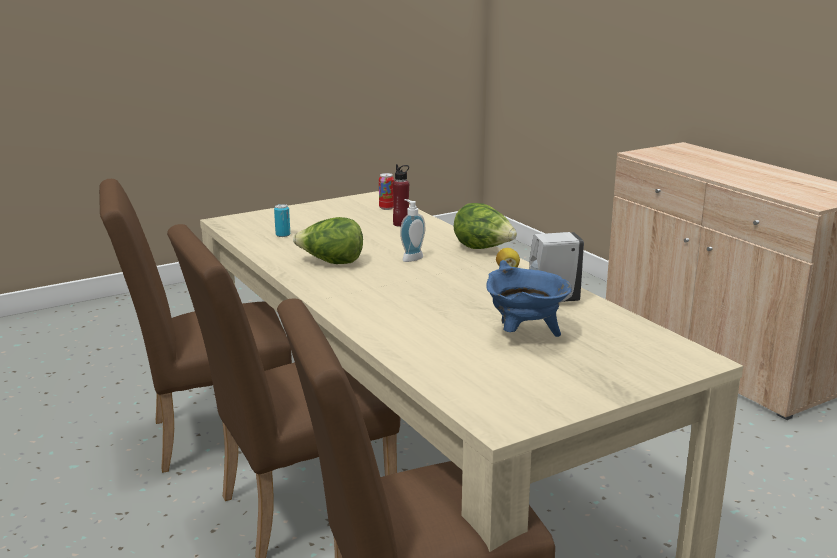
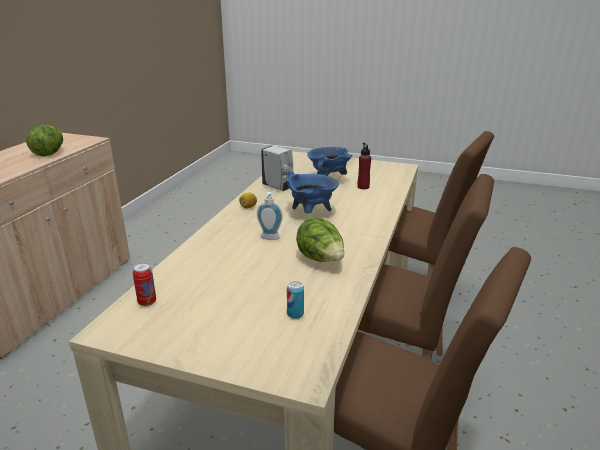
camera: 130 degrees left, 5 degrees up
red bottle [393,164,409,227] -> red bottle moved to [357,143,371,189]
lettuce [453,203,517,249] -> lettuce moved to [26,125,63,156]
none -> blue cooking pot [286,171,339,213]

